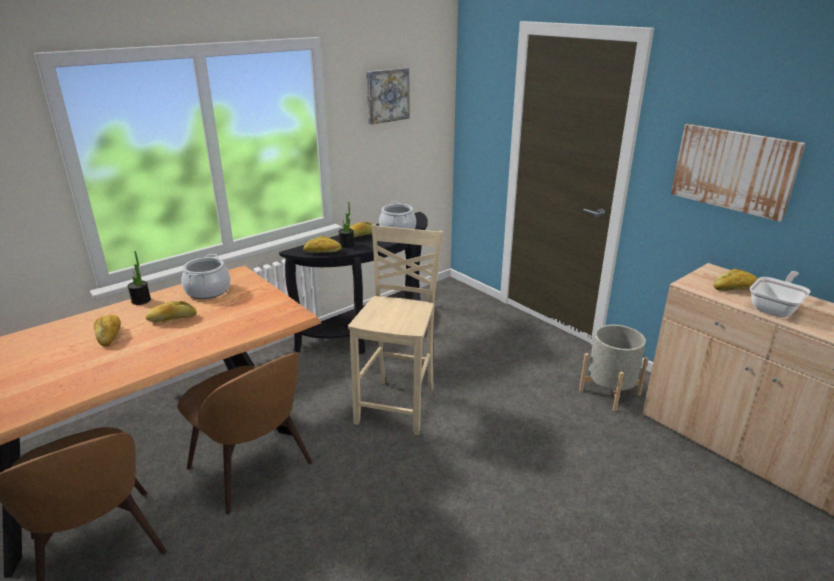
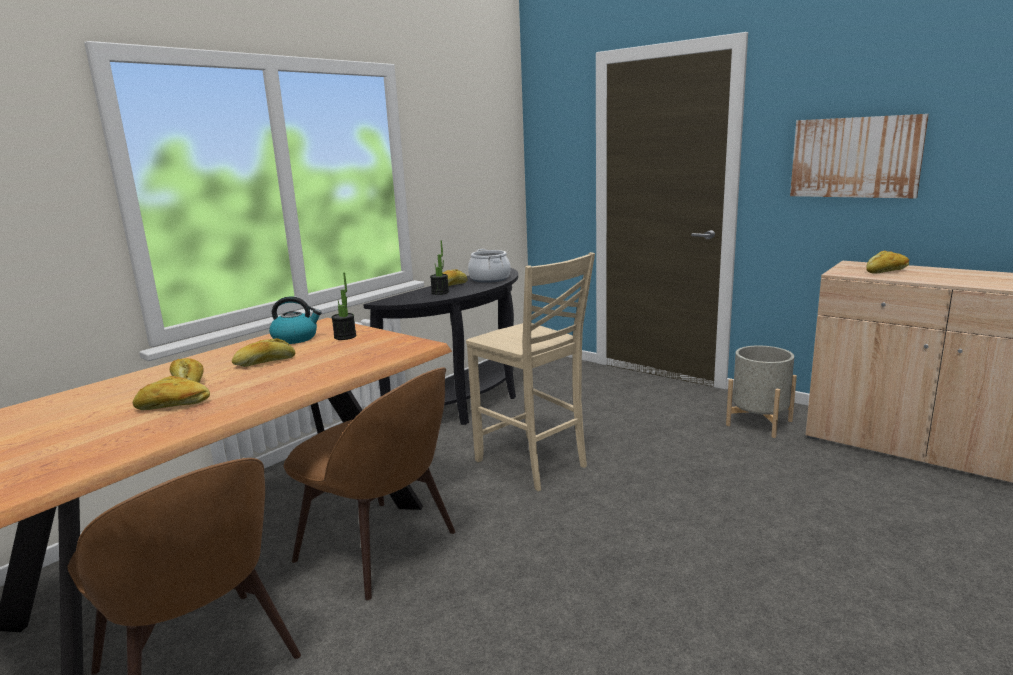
camera: 10 degrees left, 10 degrees down
potted plant [127,251,151,305] -> potted plant moved to [331,272,356,340]
cooking pot [181,254,231,299] -> kettle [269,297,322,344]
bread [303,236,342,253] -> bread moved to [133,376,210,410]
beige chair [348,225,443,435] -> beige chair turned 135 degrees clockwise [466,252,595,491]
picture [366,68,410,125] -> none
frying pan [750,271,810,318] -> none

